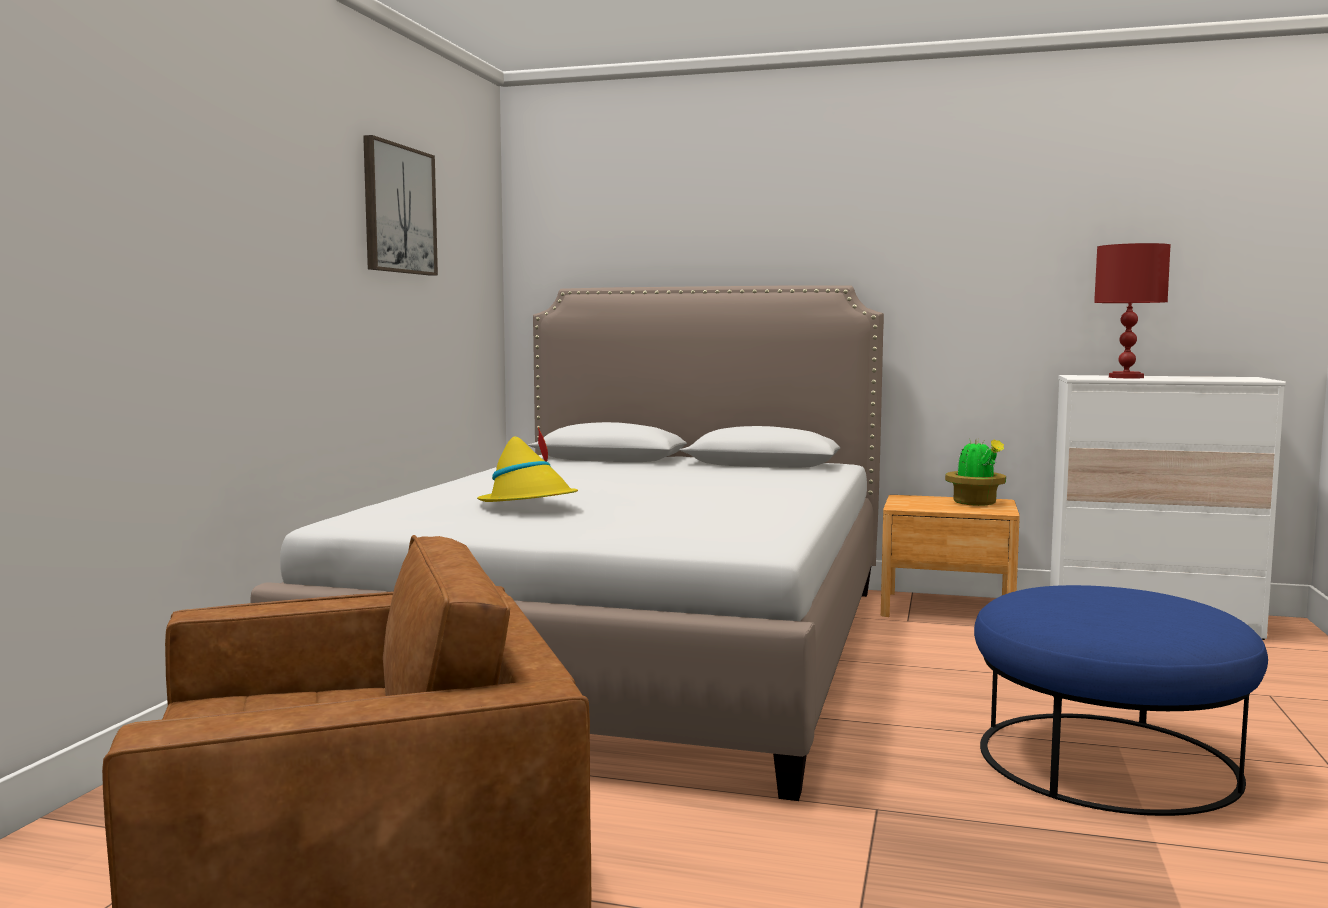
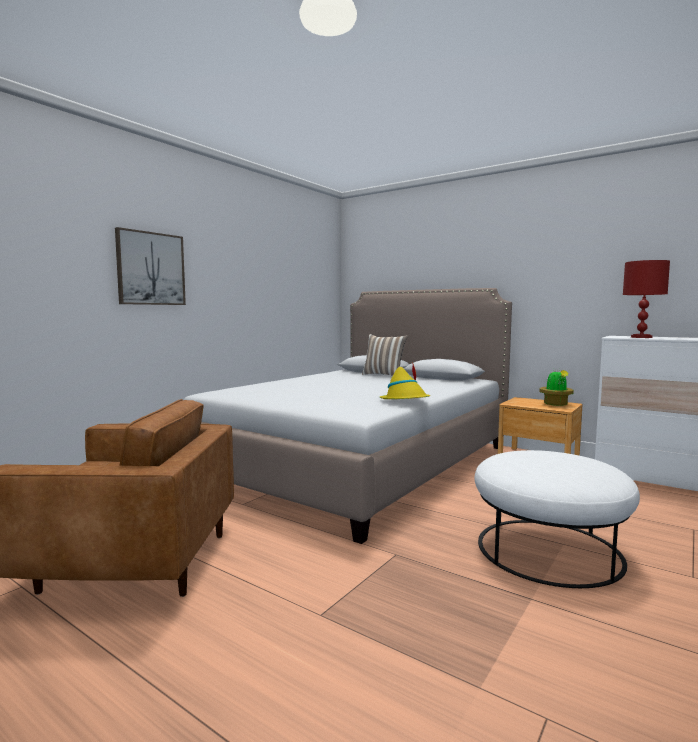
camera: 20 degrees right, 0 degrees up
picture [363,135,438,276] -> picture moved to [115,227,186,305]
yellow hat [477,427,578,502] -> yellow hat moved to [380,364,430,399]
blue ottoman [974,585,1268,816] -> white ottoman [474,450,640,588]
none -> pillow [362,334,408,376]

